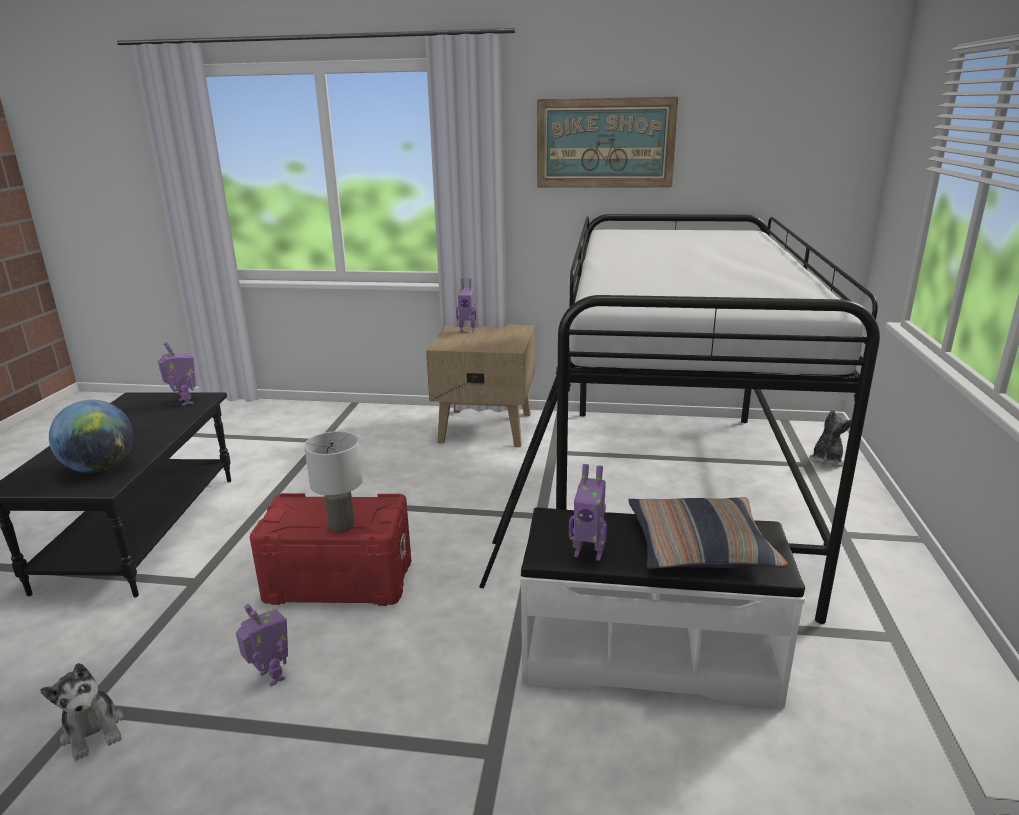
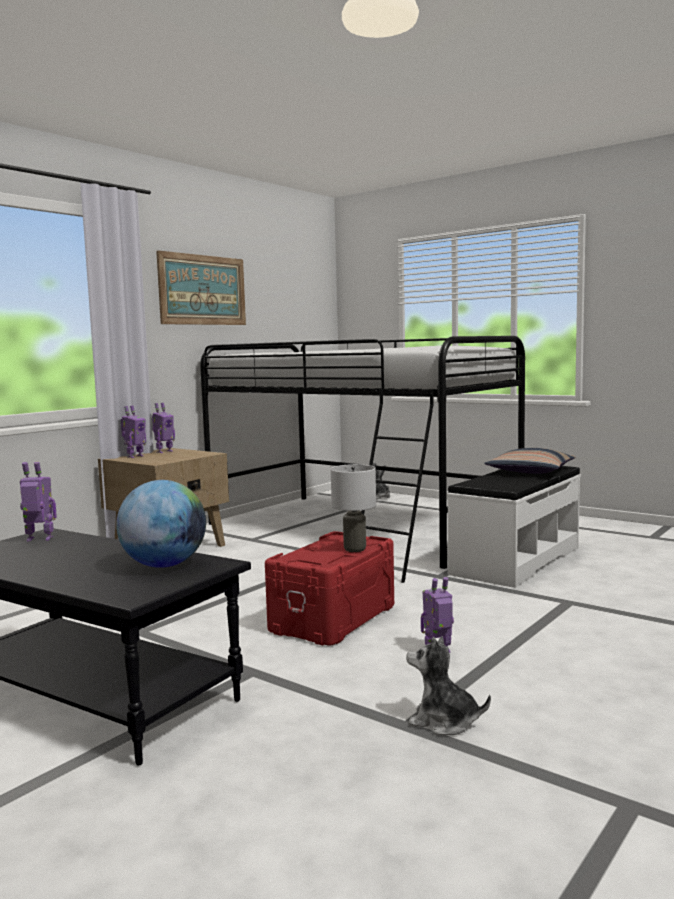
camera: 60 degrees left, 15 degrees down
plush toy [40,663,124,761] -> plush toy turned 150 degrees counterclockwise [406,636,491,735]
toy robot [569,464,607,561] -> toy robot moved to [152,403,175,453]

